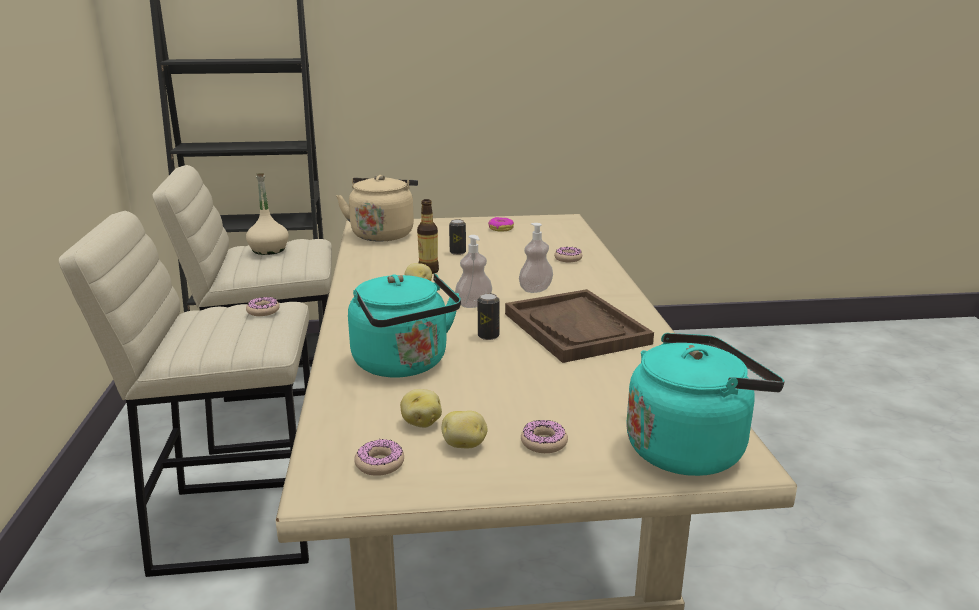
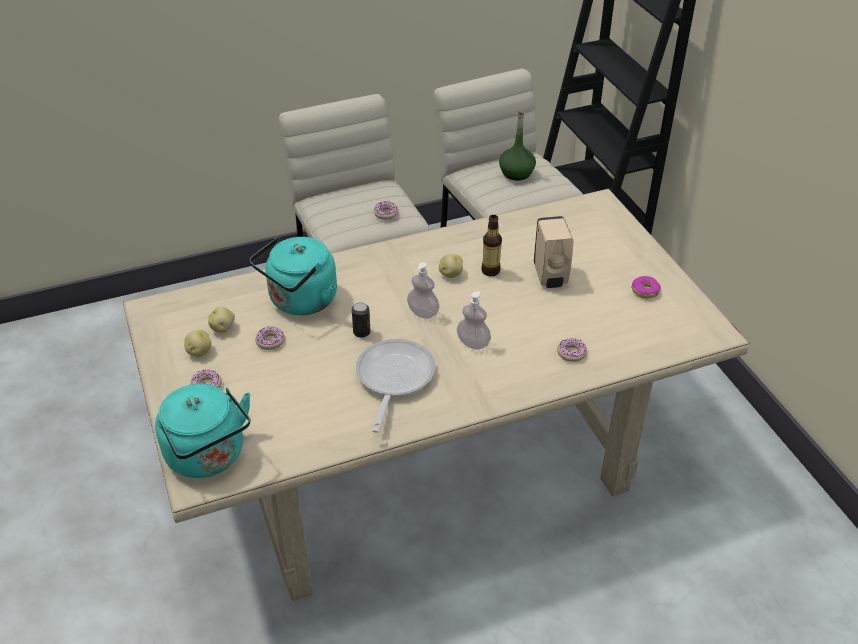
camera: 75 degrees right, 20 degrees up
beige bottle [246,173,289,255] -> green bottle [499,110,536,180]
beige kettle [336,175,418,242] -> none
donut [354,439,404,476] -> donut moved to [255,327,285,350]
can [449,219,466,255] -> beige soap dispenser [534,216,574,288]
brown tray [505,289,654,363] -> frying pan [356,339,435,433]

